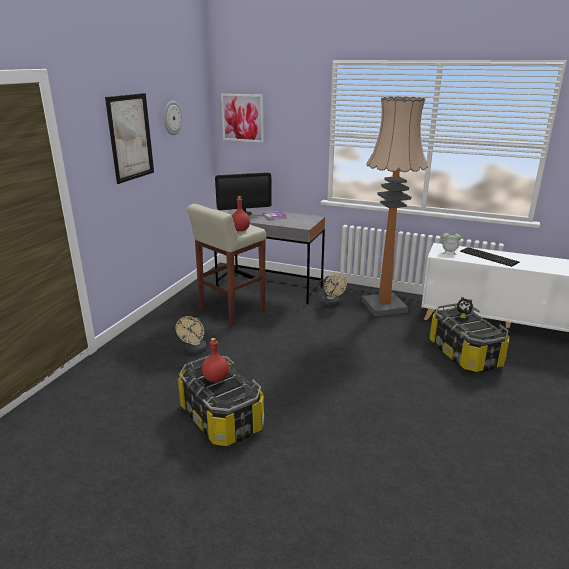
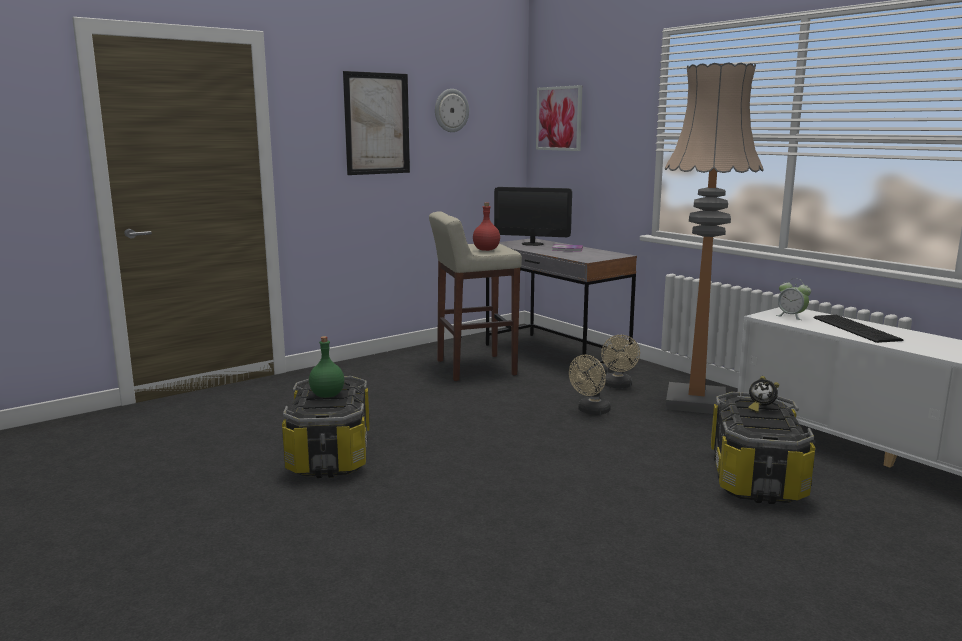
camera: 30 degrees right, 10 degrees down
beige fan [176,316,207,355] -> beige fan moved to [569,355,611,415]
red bottle [202,338,229,383] -> green bottle [309,336,344,398]

